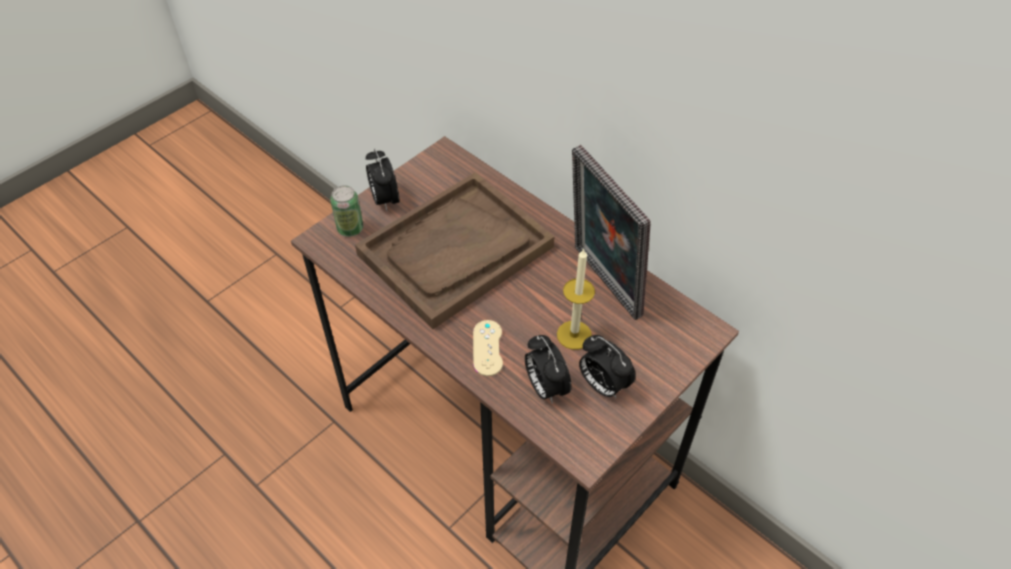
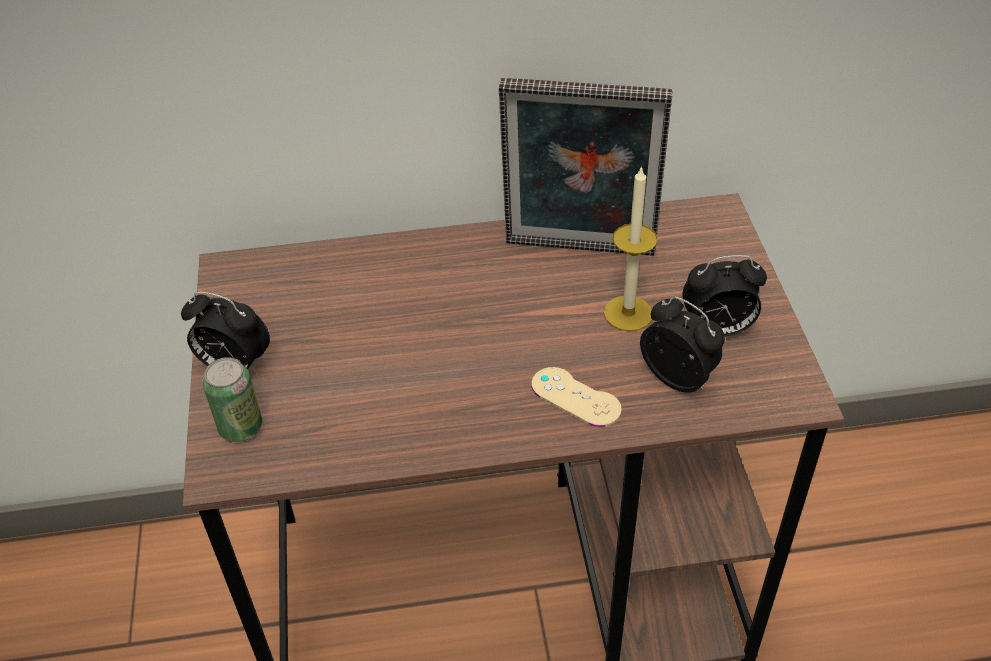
camera: 50 degrees left, 5 degrees down
brown tray [355,172,554,329] -> none
alarm clock [525,335,572,404] -> alarm clock turned 150 degrees counterclockwise [640,297,725,393]

